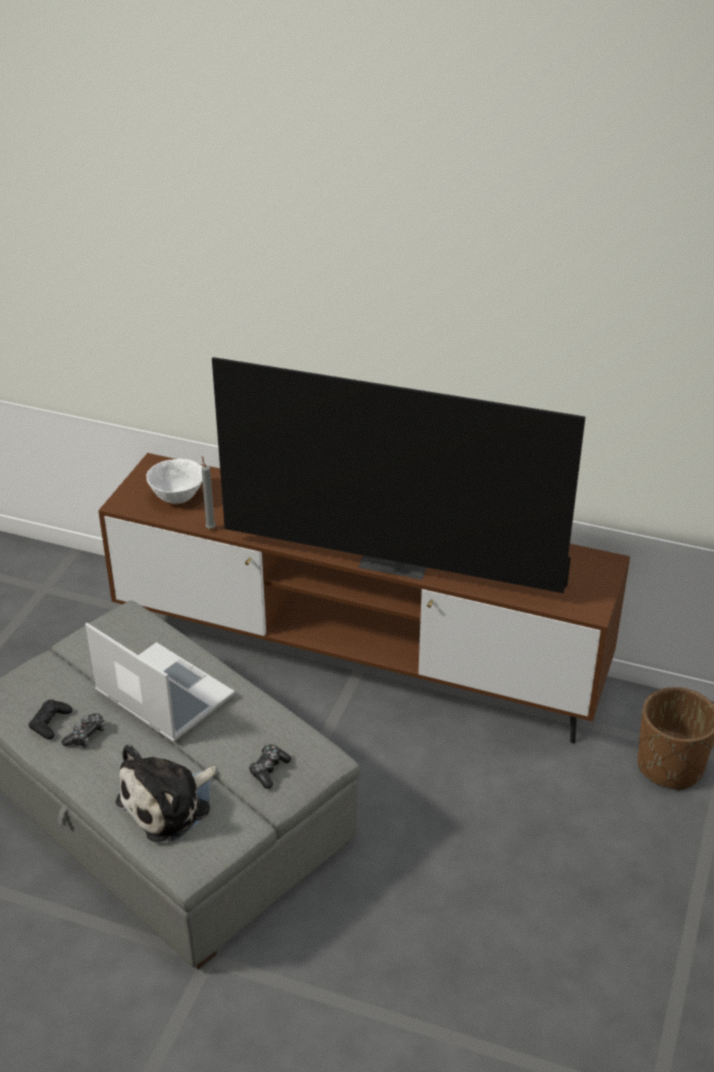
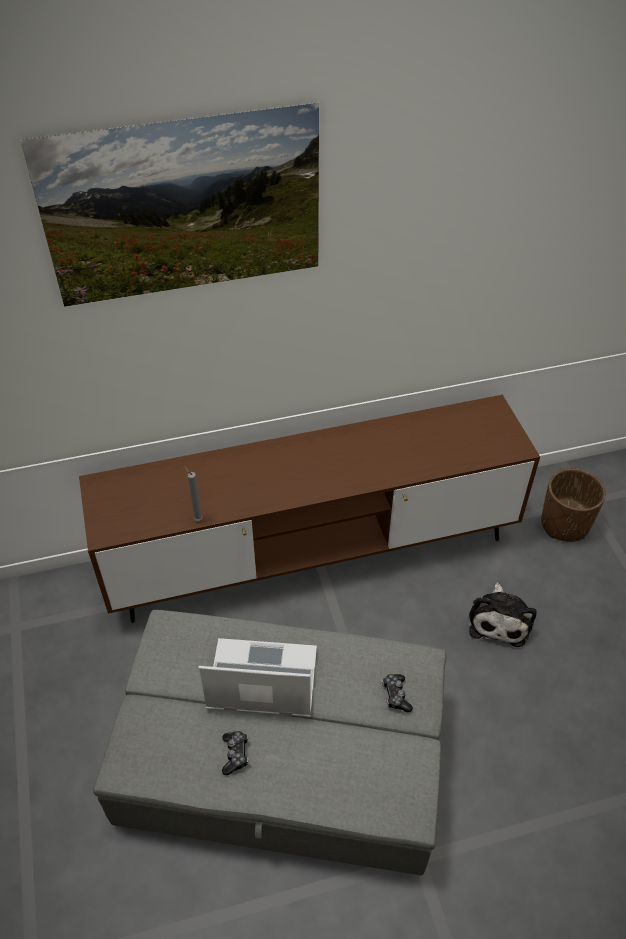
camera: 35 degrees left, 10 degrees up
black game controller [29,699,72,740] -> none
plush toy [116,744,217,842] -> plush toy moved to [468,583,537,647]
white bowl [146,459,202,504] -> none
television [212,357,585,593] -> none
none -> picture [20,103,319,307]

